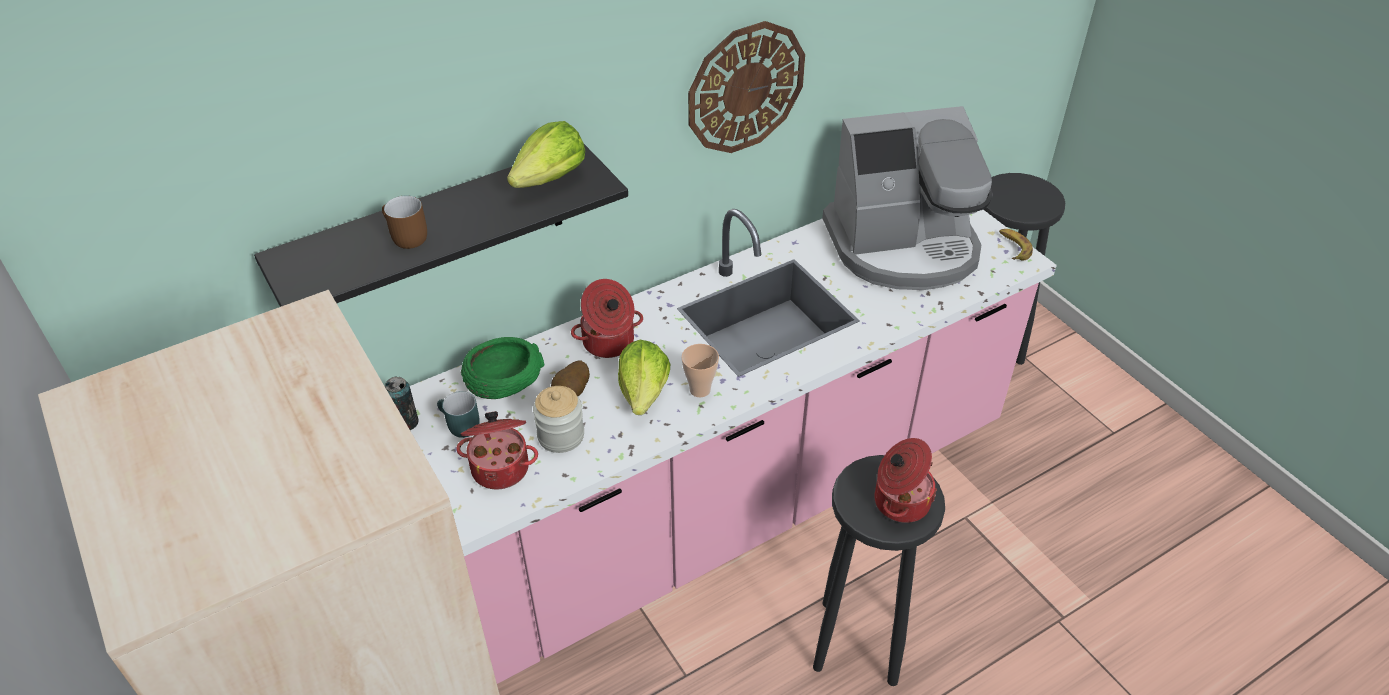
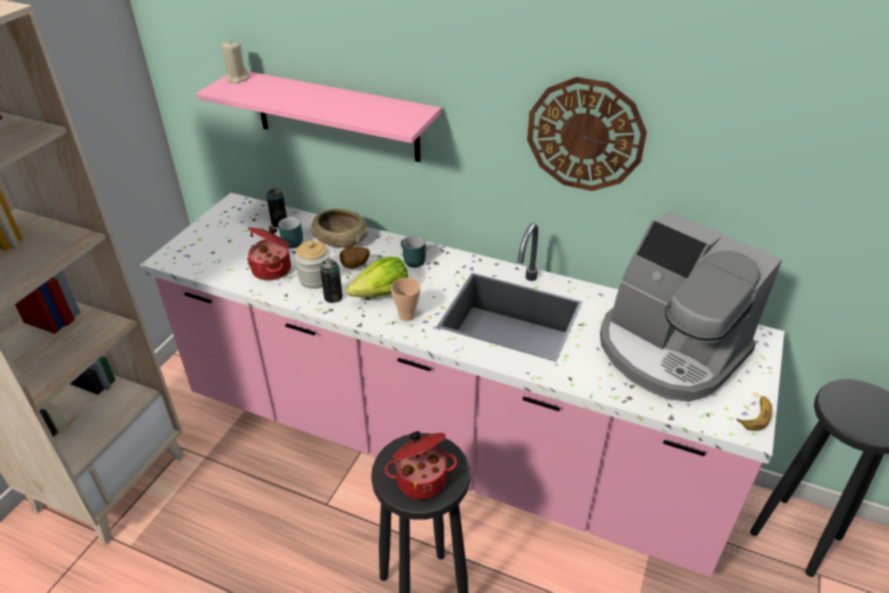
camera: 55 degrees right, 5 degrees down
black shelf [254,144,628,307] -> pink shelf [196,71,441,162]
brown mug [382,195,427,249] -> none
green bowl [461,337,544,399] -> beige bowl [311,208,369,248]
lettuce [507,121,585,188] -> none
cooking pot [571,279,643,358] -> turquoise mug [401,235,426,268]
none -> beige candle [222,40,249,84]
none -> can [320,260,343,303]

